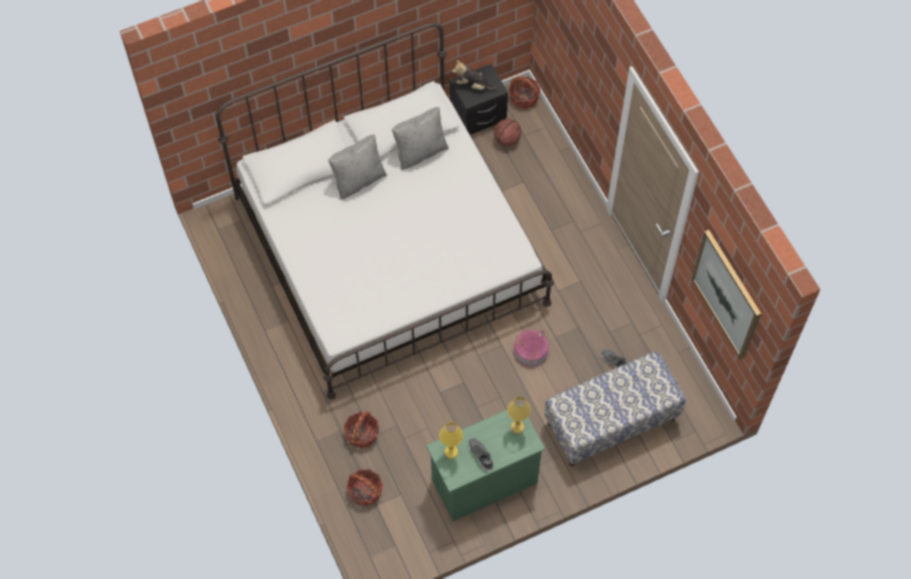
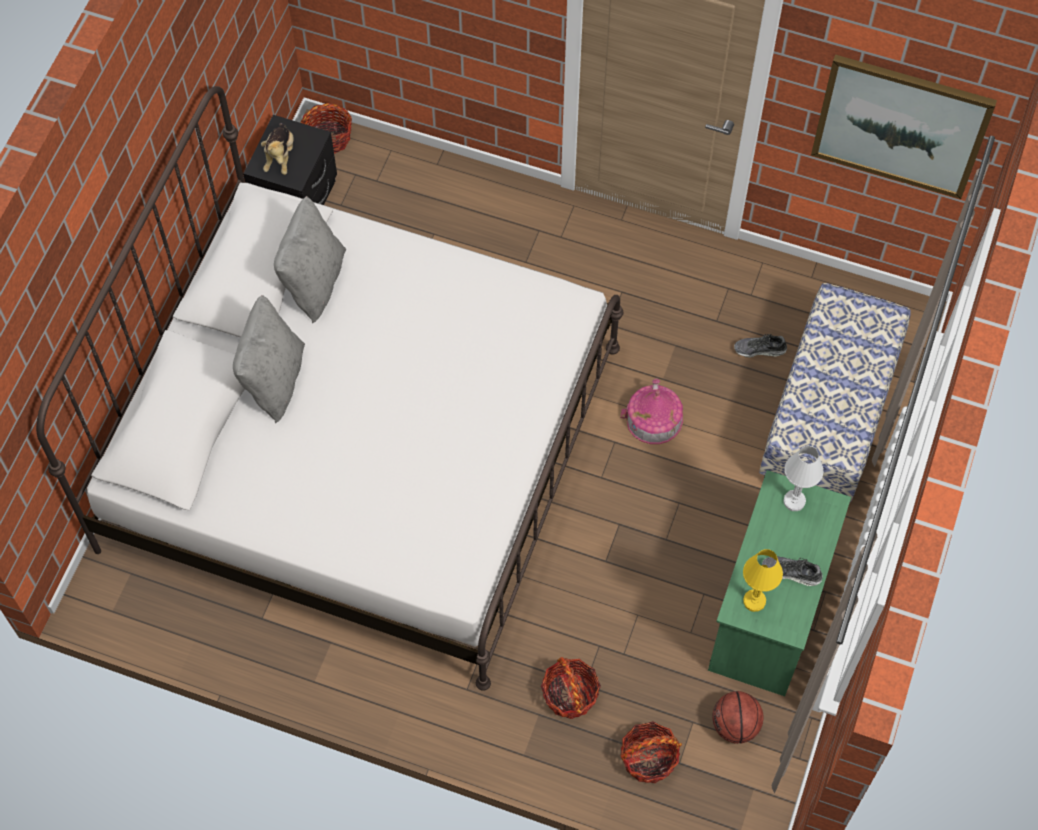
camera: 45 degrees left, 0 degrees up
plush toy [452,60,497,90] -> plush toy turned 60 degrees counterclockwise [261,123,294,175]
basketball [494,119,521,146] -> basketball moved to [712,691,764,744]
yellow table lamp [507,396,531,434] -> white table lamp [783,446,823,511]

